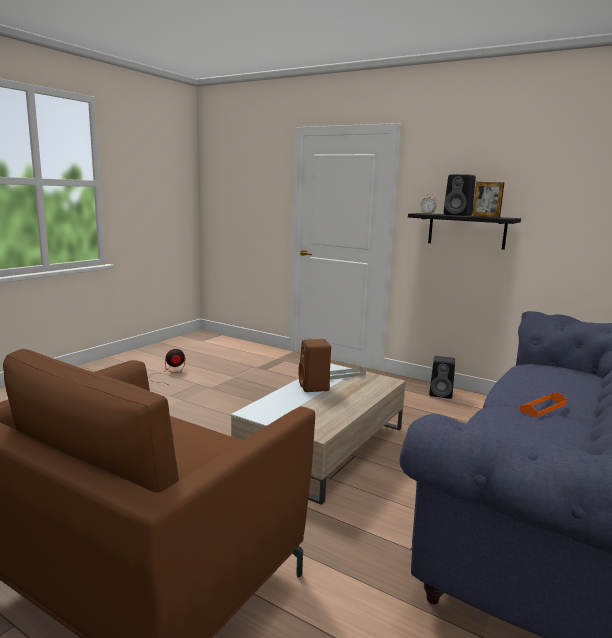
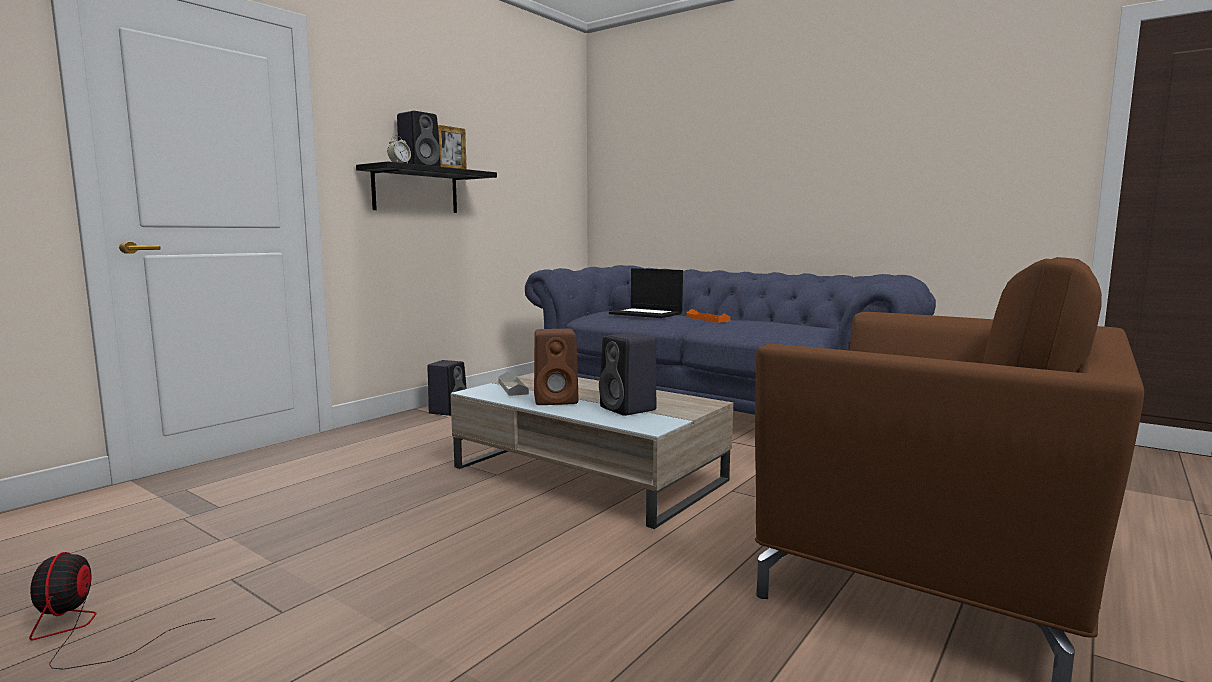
camera: 85 degrees left, 5 degrees down
none -> black speaker [599,333,657,416]
none -> laptop [609,268,683,318]

